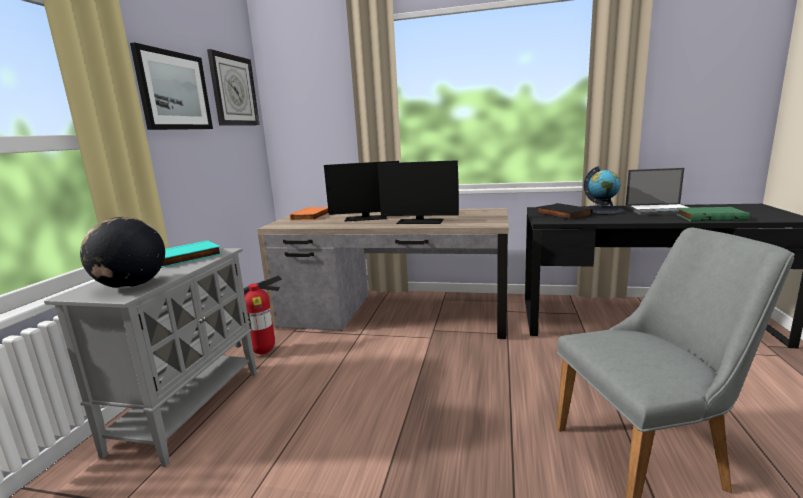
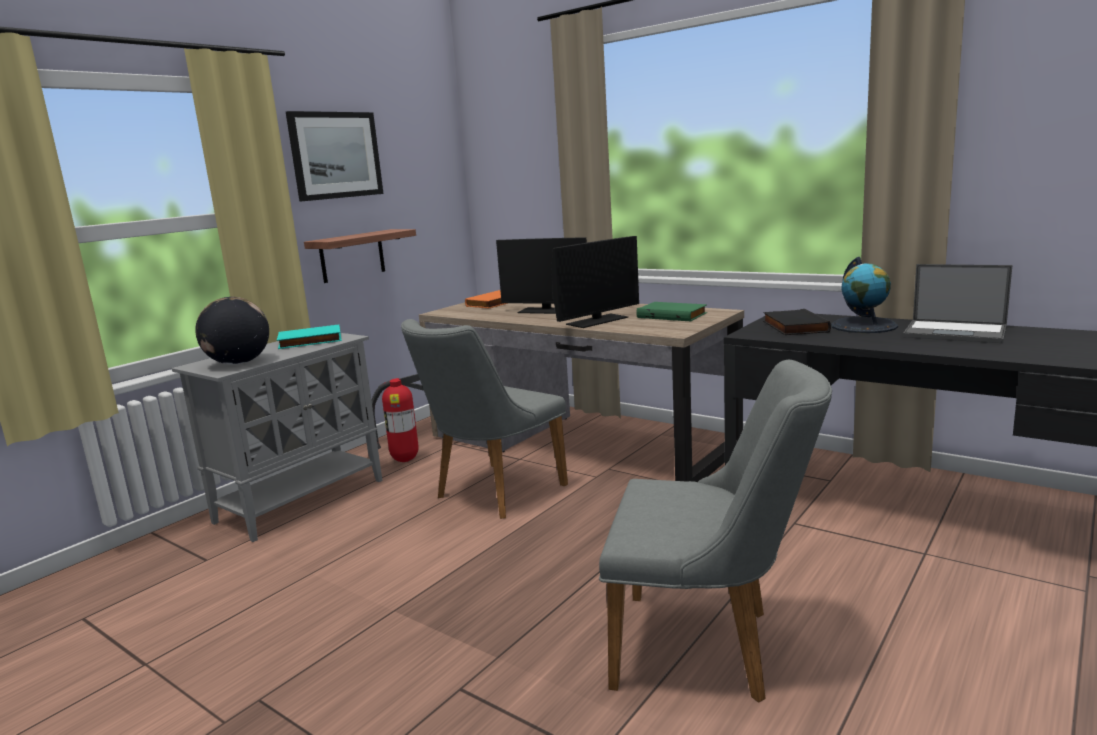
camera: 25 degrees right, 0 degrees up
wall clock [207,49,260,125] -> none
monitor [377,160,459,224] -> monitor turned 75 degrees counterclockwise [551,236,639,328]
green book [677,207,750,222] -> green book moved to [636,302,707,321]
none -> shelf [304,229,416,283]
none -> grey chair [401,319,568,519]

